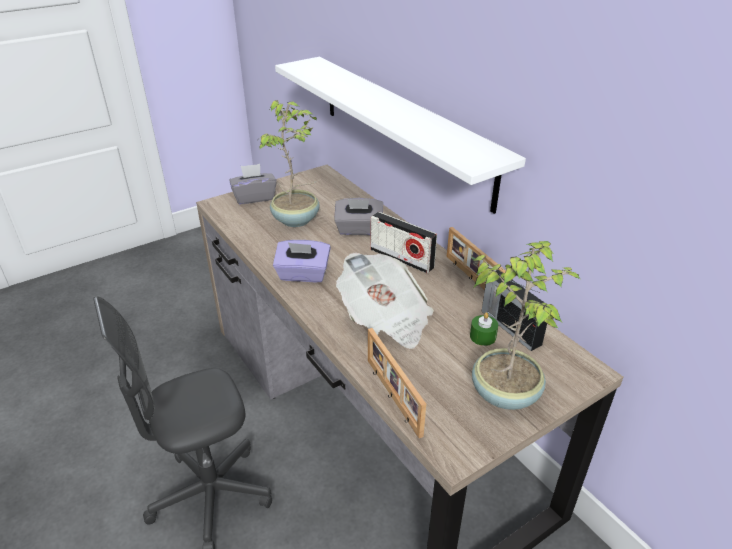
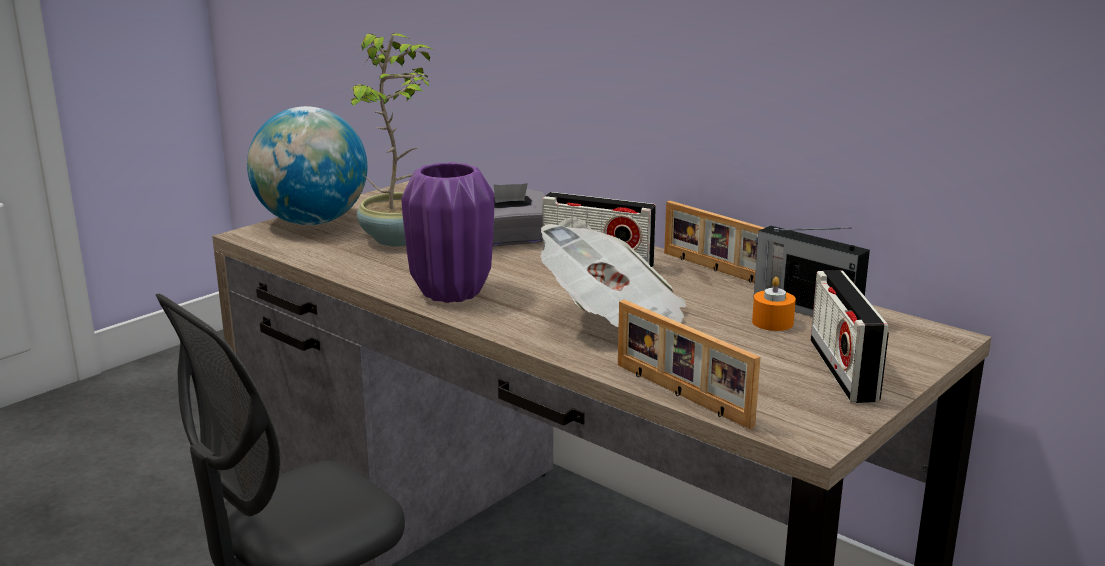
camera: 15 degrees left, 15 degrees down
grey tissue box [229,164,277,205] -> globe [247,106,367,225]
purple tissue box [273,240,331,282] -> purple vase [401,162,494,303]
white shelf [275,57,526,214] -> none
green candle [470,312,498,346] -> orange candle [752,277,796,331]
potted plant [472,241,580,410] -> radio [810,270,889,403]

